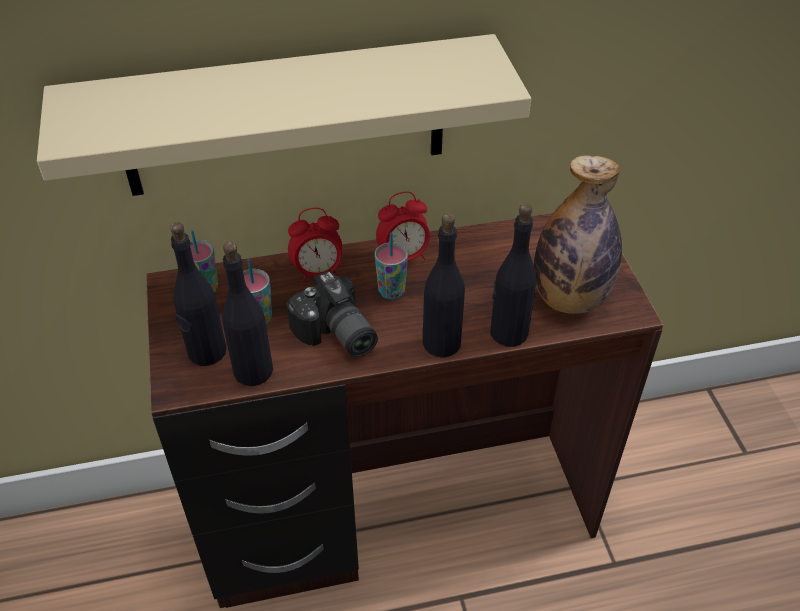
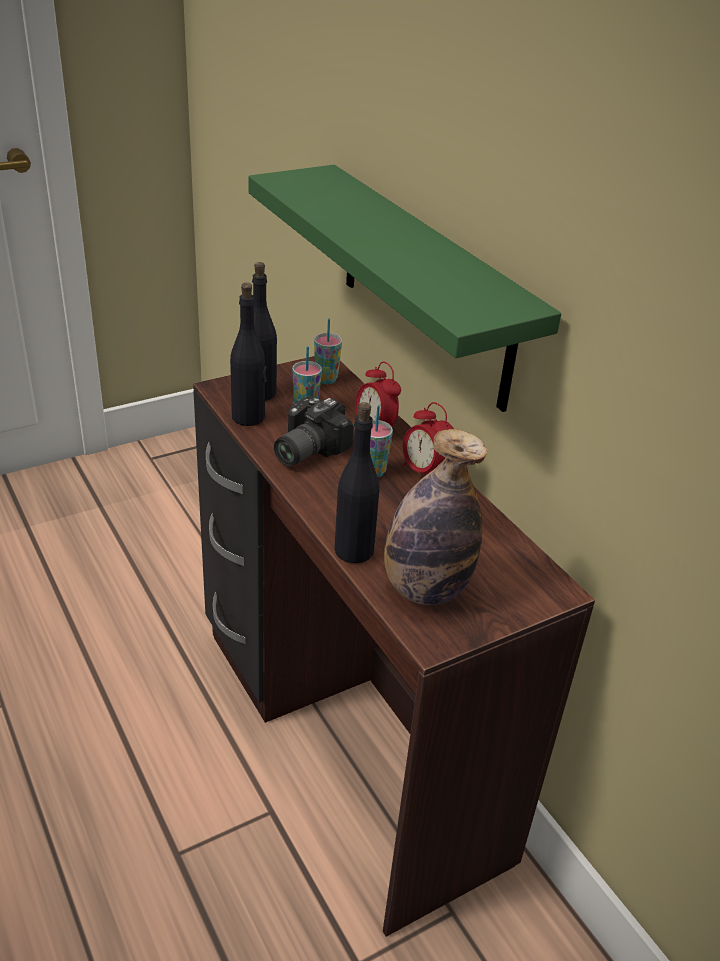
camera: 70 degrees right, 10 degrees down
beige shelf [37,34,531,196] -> green shelf [248,165,561,412]
black bottle [423,214,465,358] -> none

